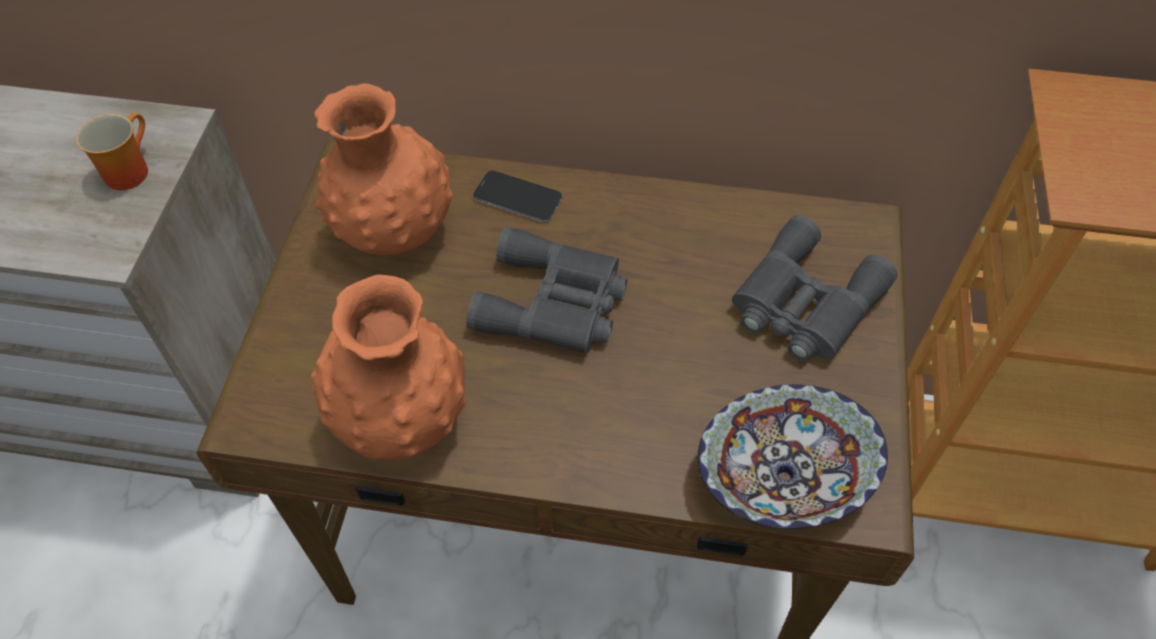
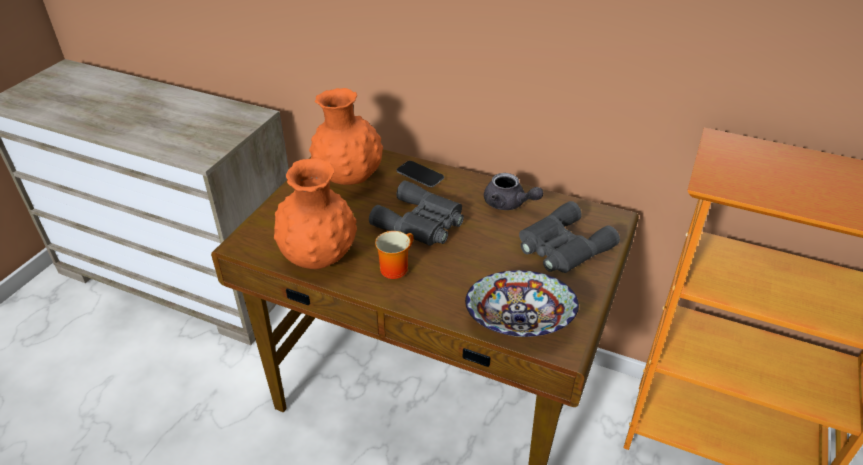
camera: 15 degrees right, 15 degrees down
mug [75,113,148,190] -> mug moved to [375,231,414,279]
none -> grey teapot [484,173,543,210]

